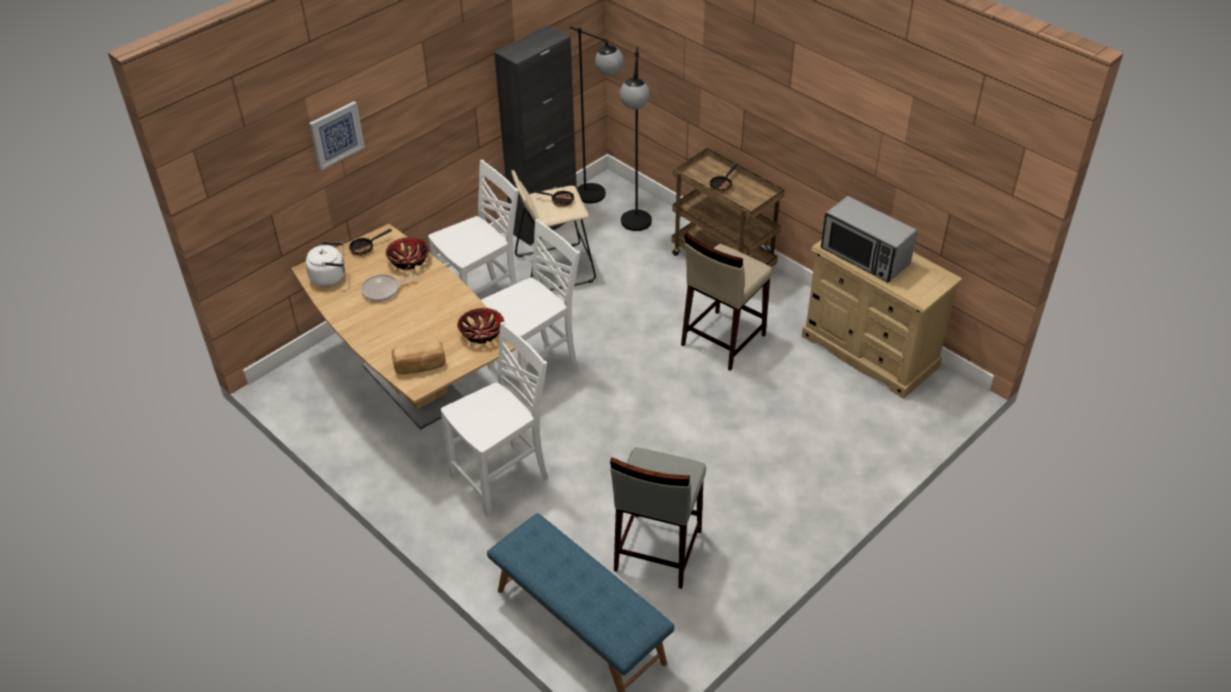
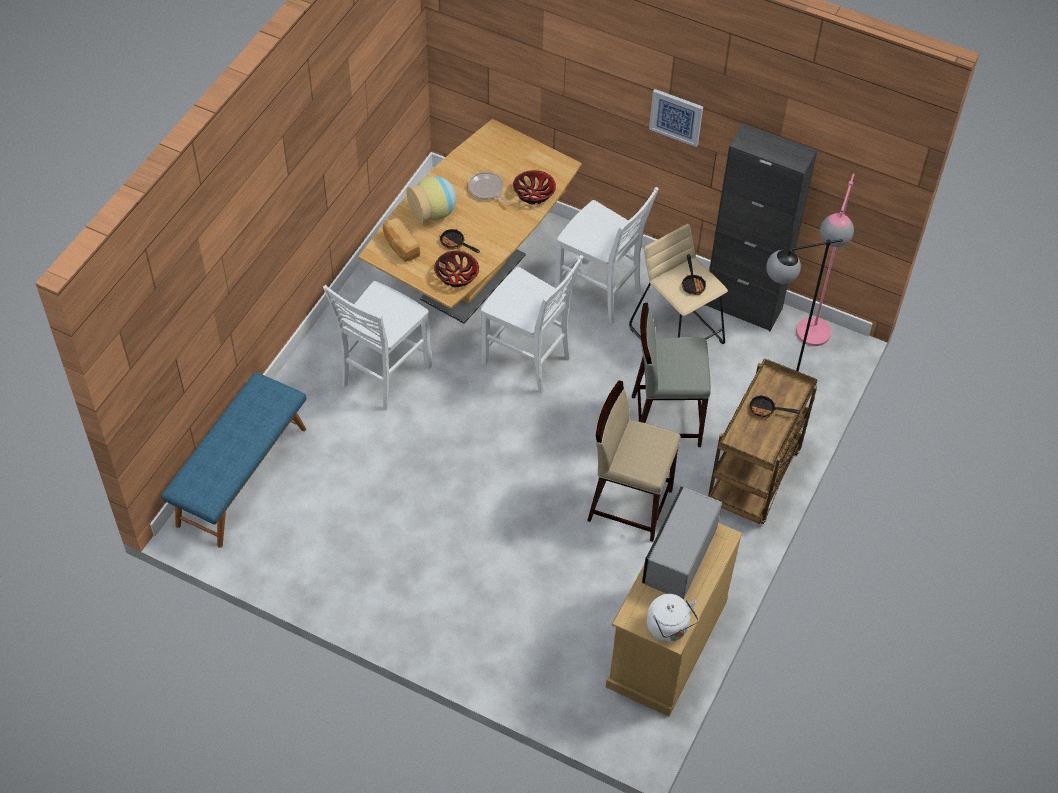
camera: 70 degrees right, 10 degrees up
white kettle [305,242,345,287] -> white kettle moved to [647,594,699,642]
picture [309,101,365,170] -> picture moved to [649,89,703,147]
frying pan [349,229,392,255] -> frying pan moved to [439,229,480,253]
white chair [441,322,548,517] -> white chair turned 90 degrees clockwise [323,281,432,410]
black floor lamp [569,26,624,204] -> pink floor lamp [796,173,855,346]
grey stool [610,447,706,589] -> grey stool moved to [632,303,711,447]
none -> vase [406,176,456,224]

